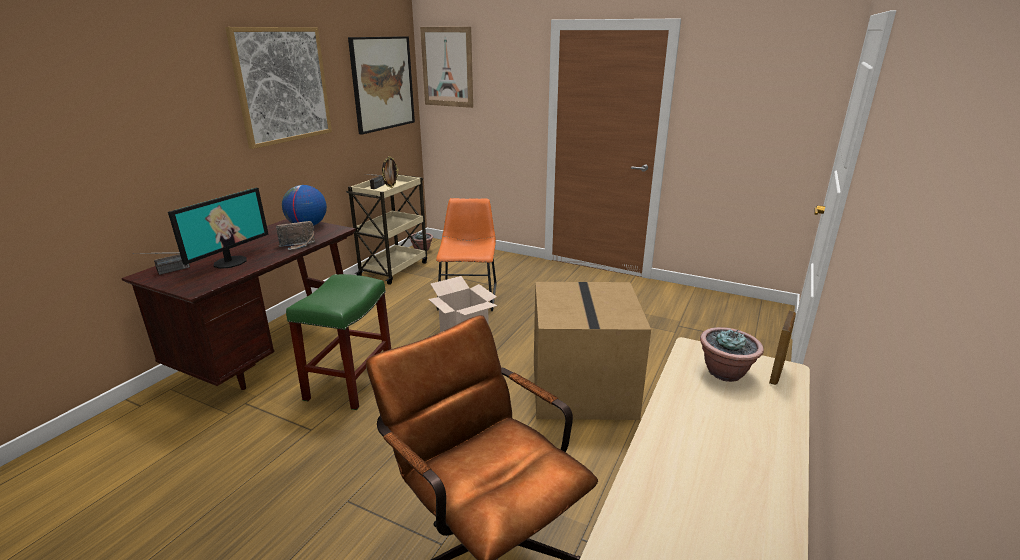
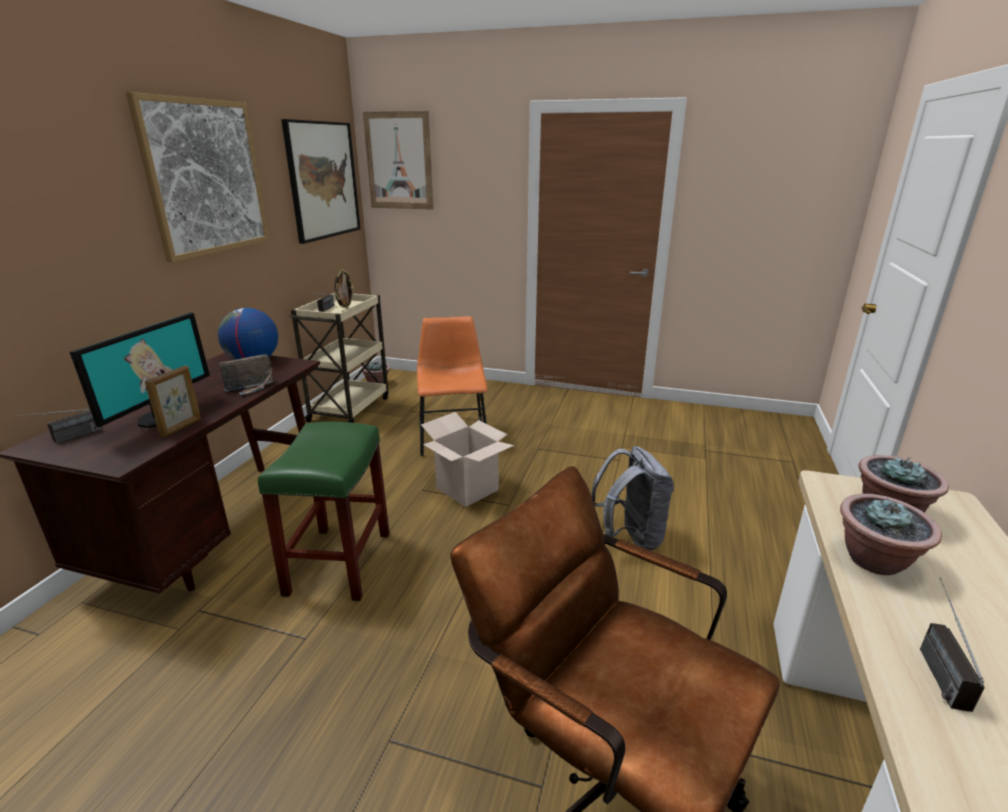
camera: 10 degrees left, 0 degrees up
cardboard box [534,282,651,420] -> grey backpack [591,446,674,551]
picture frame [769,311,796,385] -> picture frame moved to [145,366,201,438]
none -> potted plant [840,494,942,575]
none -> radio [920,578,985,712]

